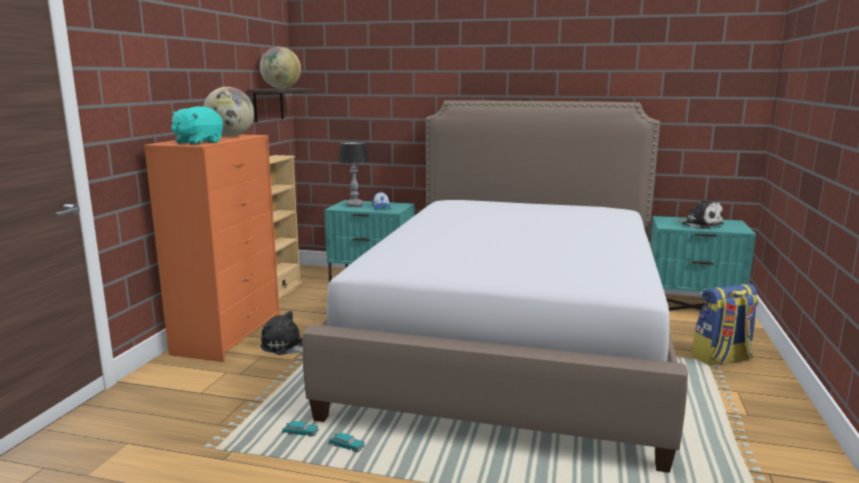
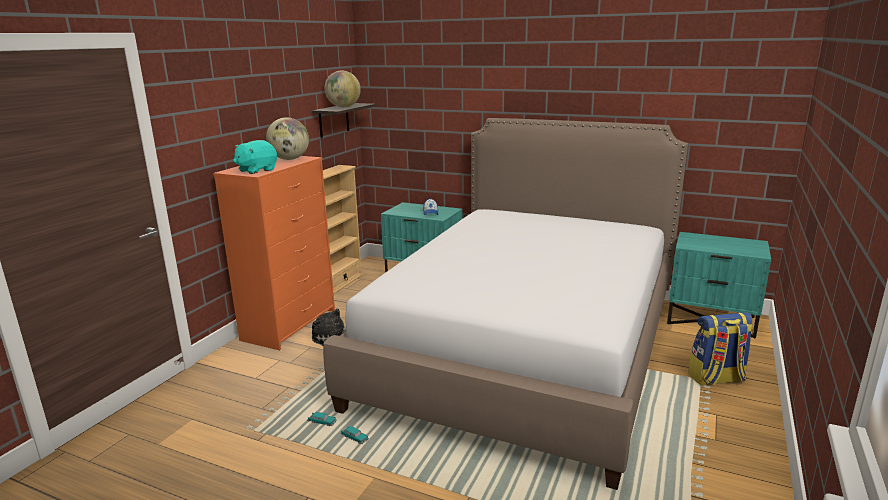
camera: 10 degrees right, 5 degrees up
table lamp [338,142,369,207] -> none
plush toy [675,199,724,229] -> none

